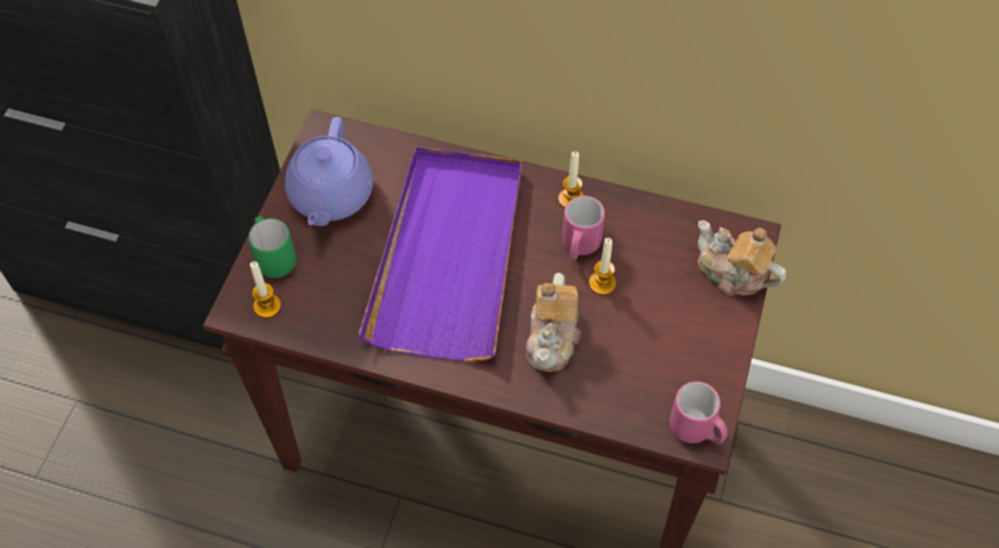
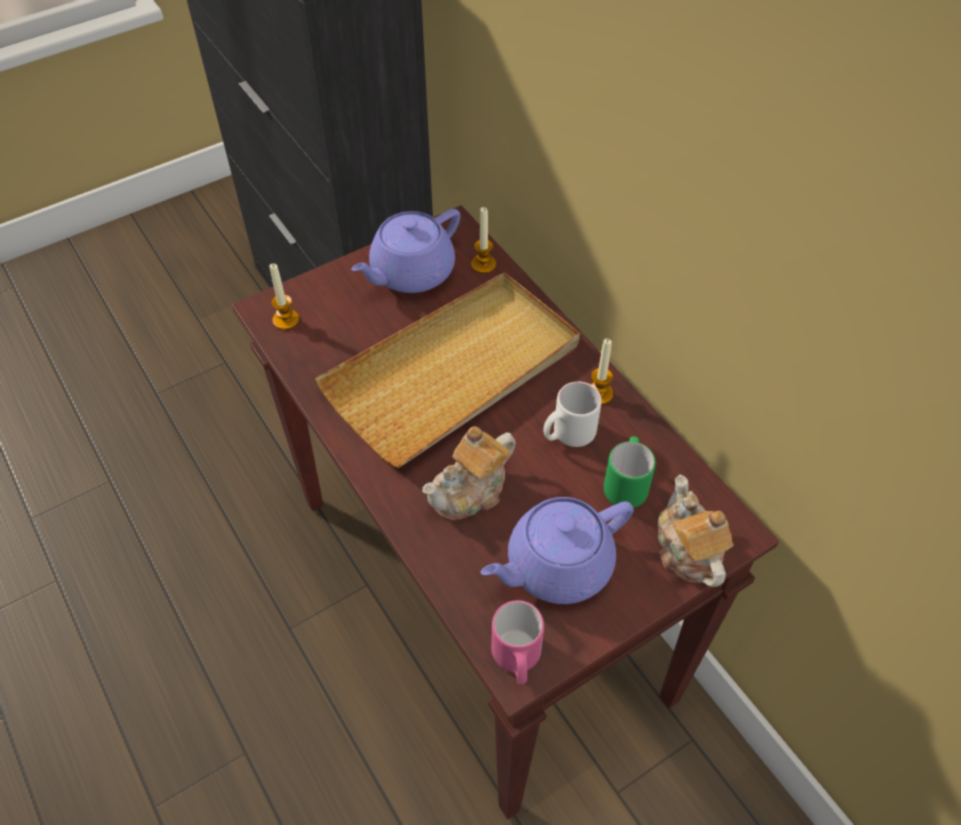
camera: 40 degrees right, 5 degrees down
green mug [248,216,296,278] -> green mug moved to [604,436,656,508]
purple tray [358,147,522,362] -> beige tray [315,272,580,468]
pink mug [562,196,605,260] -> white mug [543,382,602,447]
candle [589,238,616,295] -> candle moved to [471,207,496,274]
none -> purple teapot [481,497,634,604]

